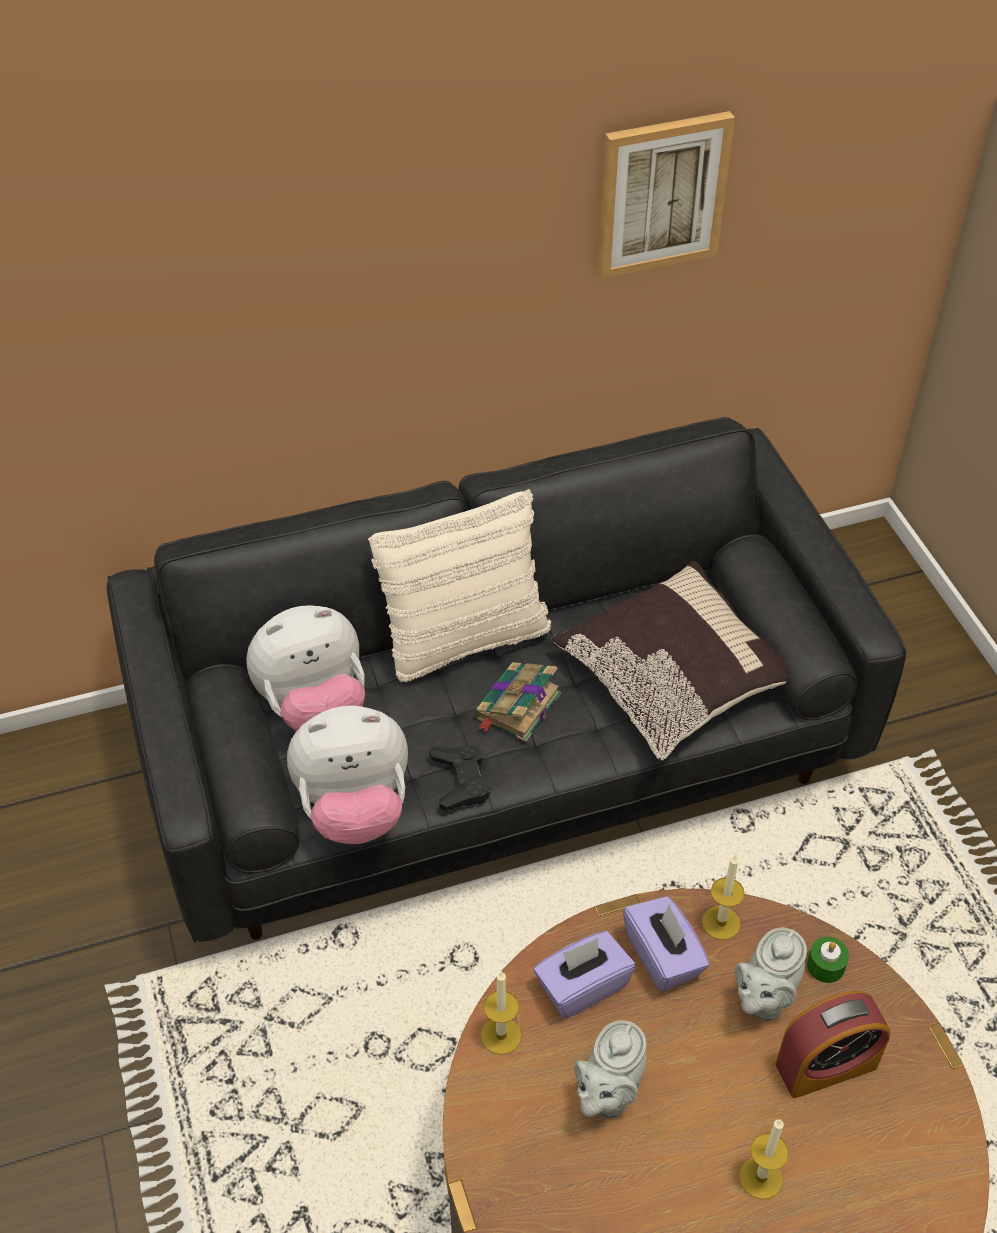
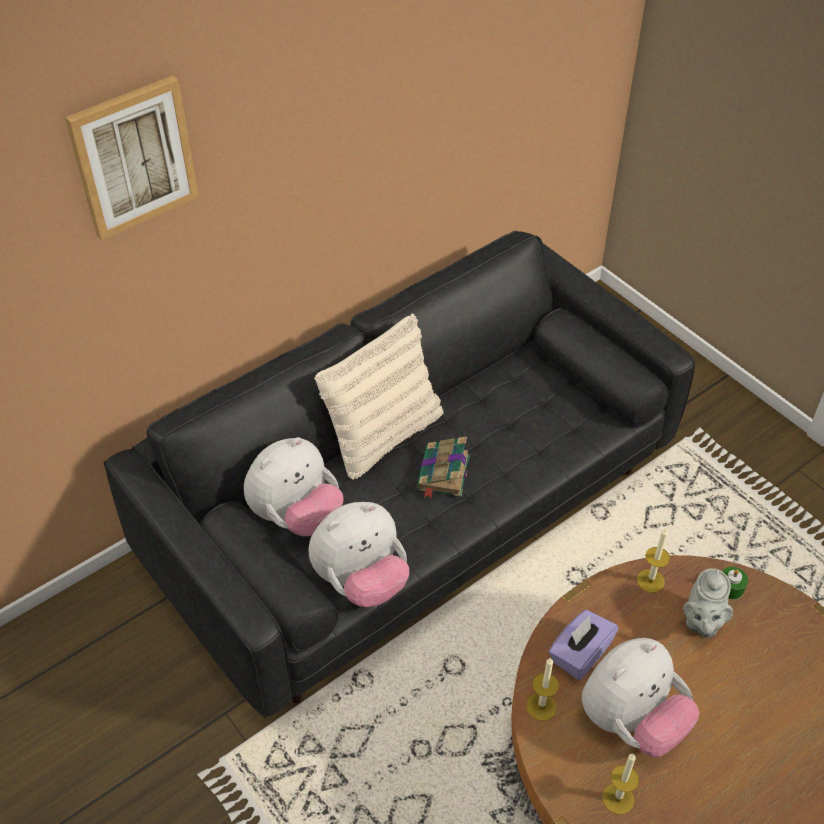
camera: 20 degrees left, 0 degrees up
black game controller [429,745,491,811] -> none
pillow [552,561,788,761] -> none
grey teapot [574,1020,647,1118] -> plush toy [582,638,699,757]
picture [597,111,735,278] -> picture moved to [65,75,199,240]
purple tissue box [623,896,710,992] -> none
candle [739,1119,789,1200] -> candle moved to [602,754,639,815]
alarm clock [775,991,891,1098] -> none

